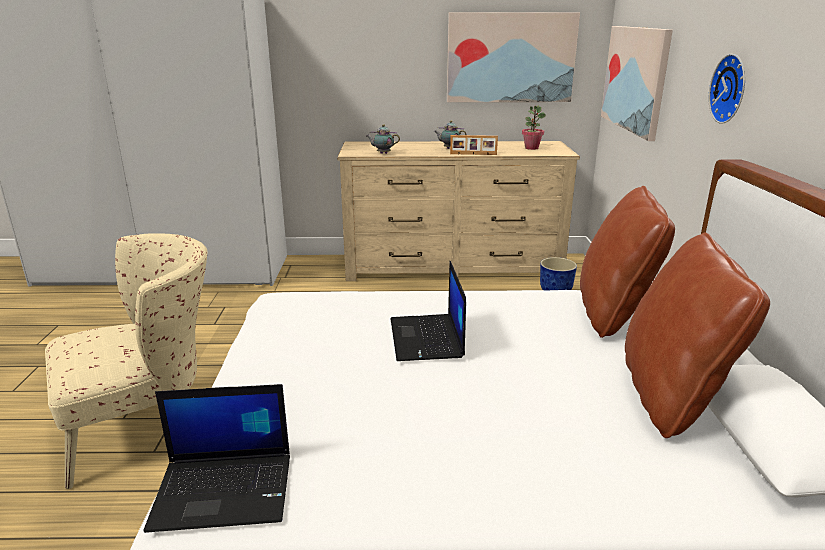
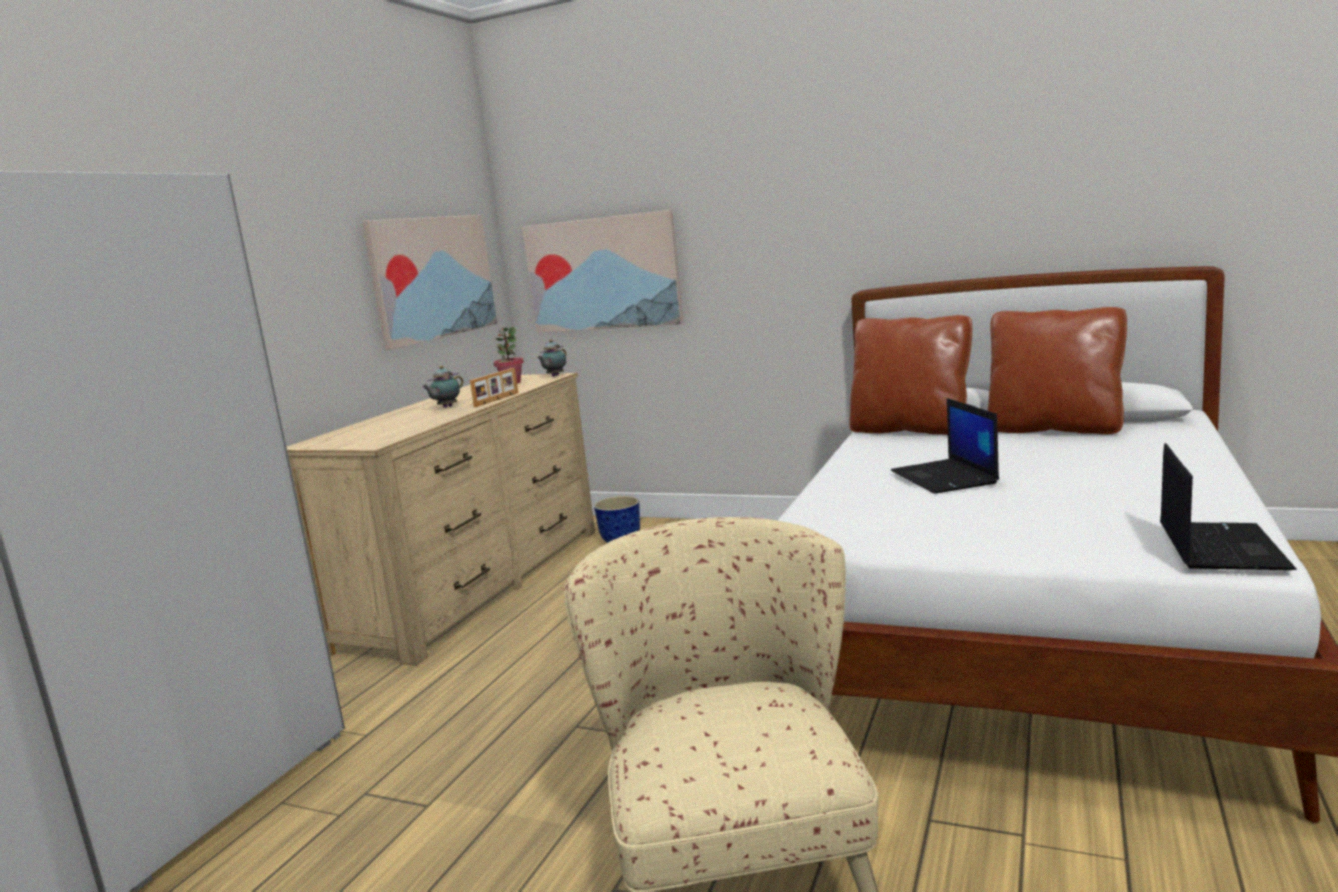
camera: 65 degrees left, 10 degrees down
teapot [367,124,400,154] -> teapot moved to [537,340,566,377]
laptop [391,261,466,361] -> laptop turned 60 degrees clockwise [891,398,999,494]
wall clock [709,54,745,124] -> none

